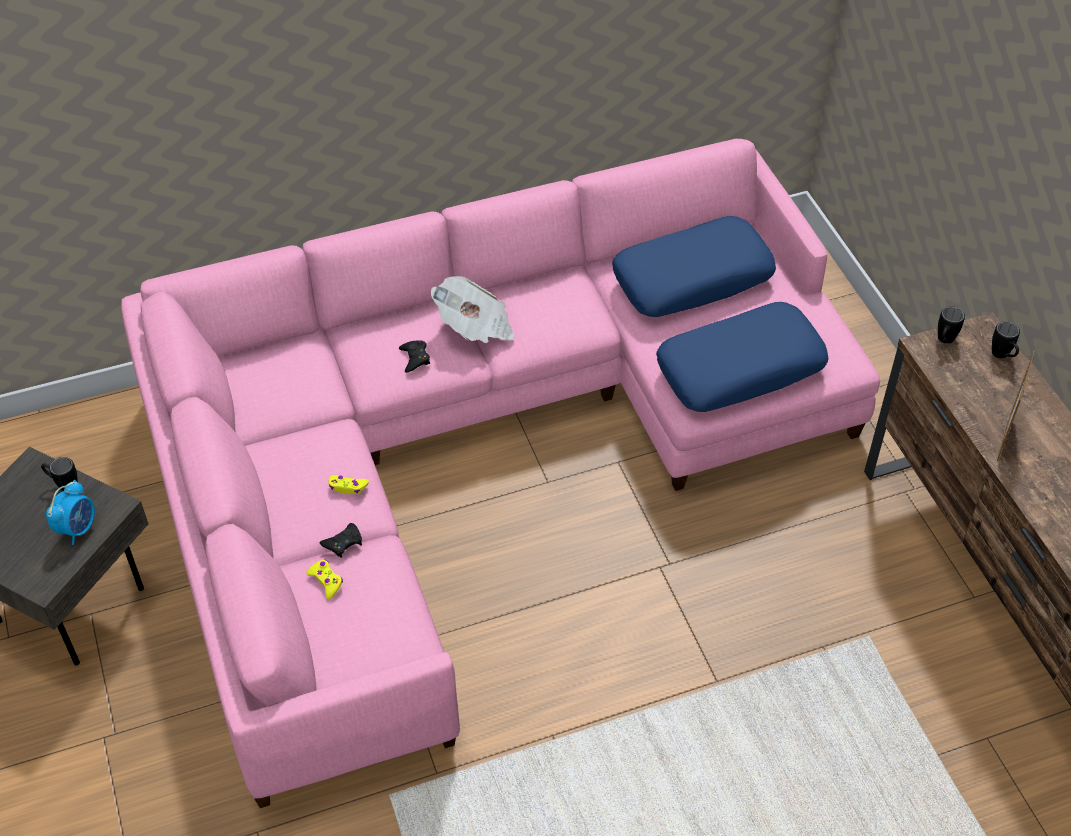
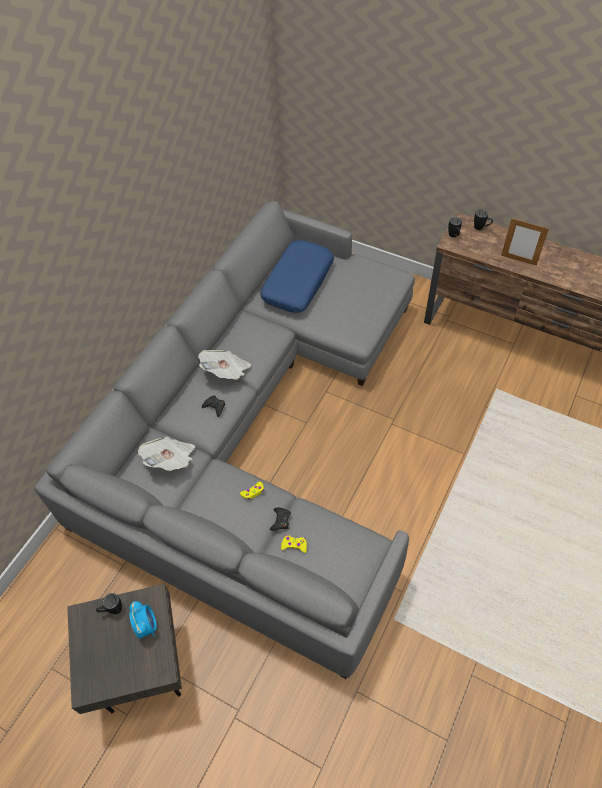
camera: 40 degrees left, 5 degrees up
pink sofa [121,139,880,808] -> grey sofa [34,201,415,679]
blue pillow [656,302,828,412] -> none
picture frame [997,350,1035,461] -> picture frame turned 45 degrees counterclockwise [501,218,549,266]
none -> newspaper [138,436,195,471]

